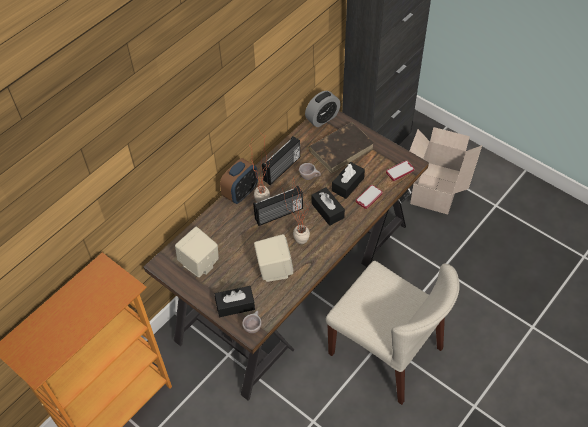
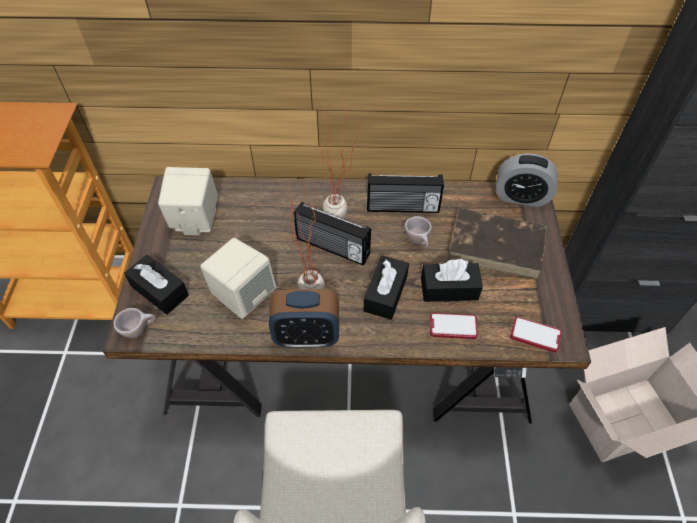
camera: 50 degrees right, 0 degrees up
alarm clock [220,158,258,204] -> alarm clock moved to [269,289,339,347]

